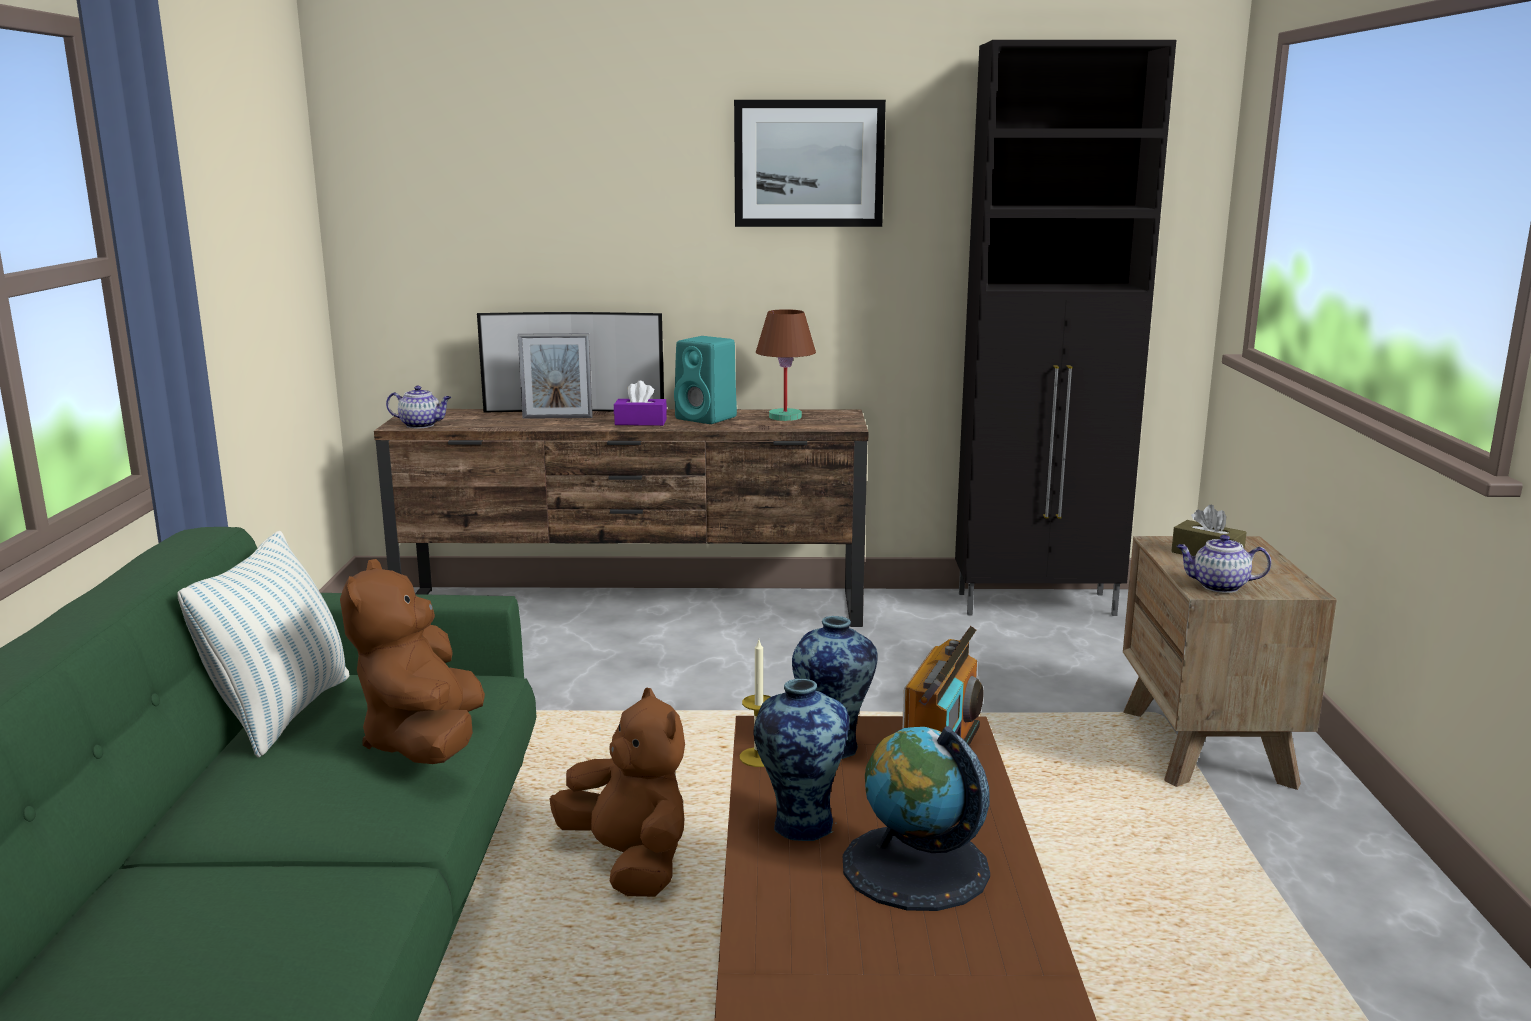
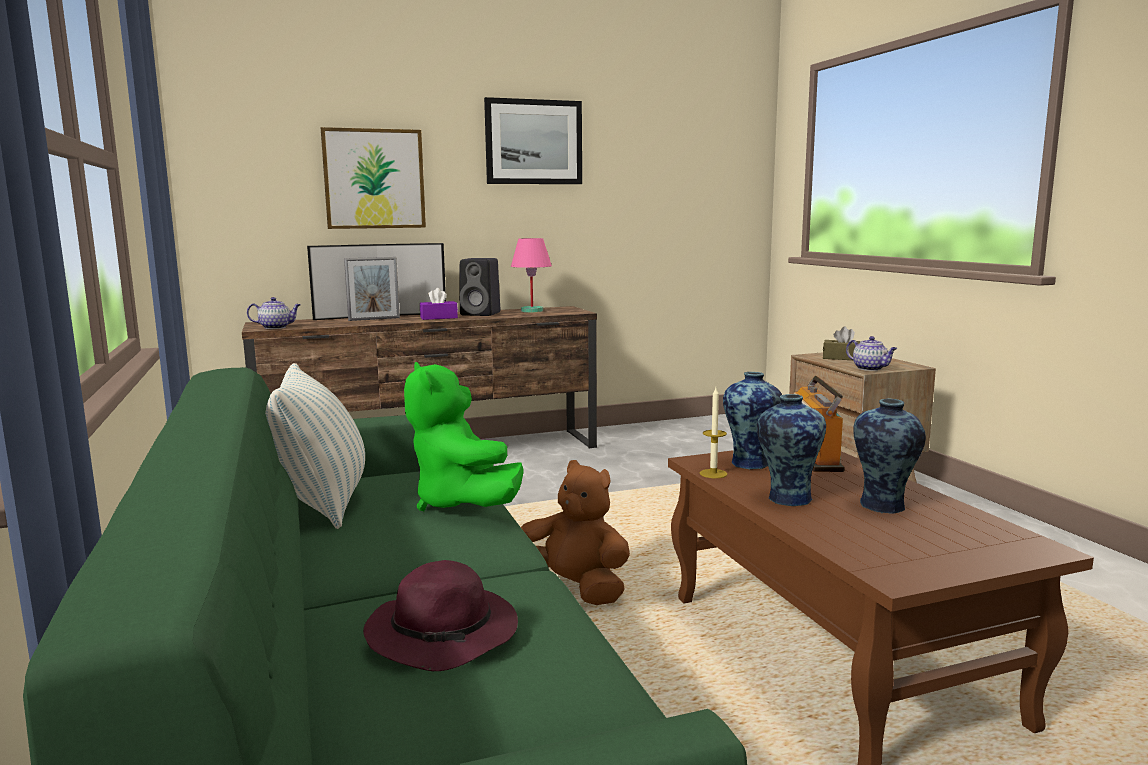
camera: 20 degrees left, 5 degrees down
brown plush toy [340,559,485,764] -> green plush toy [404,362,524,511]
turquoise speaker [674,336,737,424] -> black speaker [459,258,500,316]
brown table lamp [756,309,816,421] -> pink table lamp [511,238,552,312]
globe [843,726,990,911] -> vase [853,399,926,513]
black cabinet [955,40,1176,616] -> none
teapot [1176,535,1271,593] -> teapot turned 120 degrees counterclockwise [846,336,897,371]
none -> picture [321,127,426,229]
none -> purple hat [363,560,518,671]

